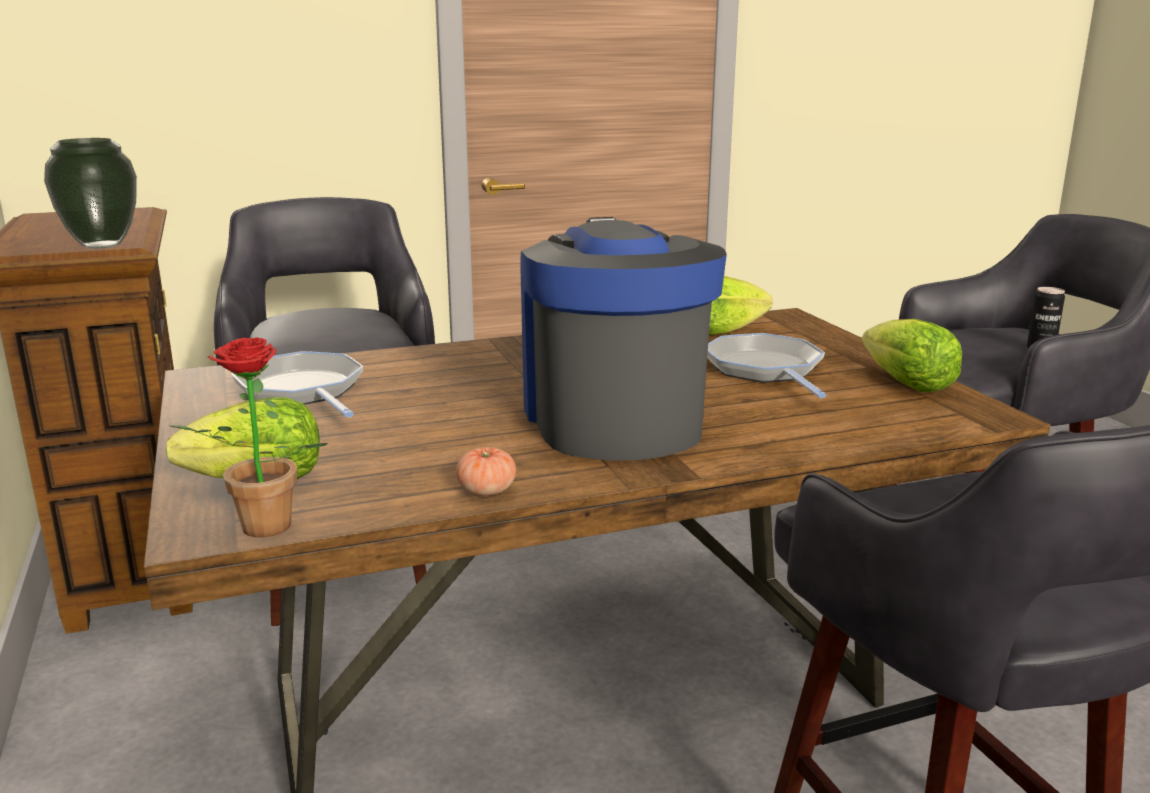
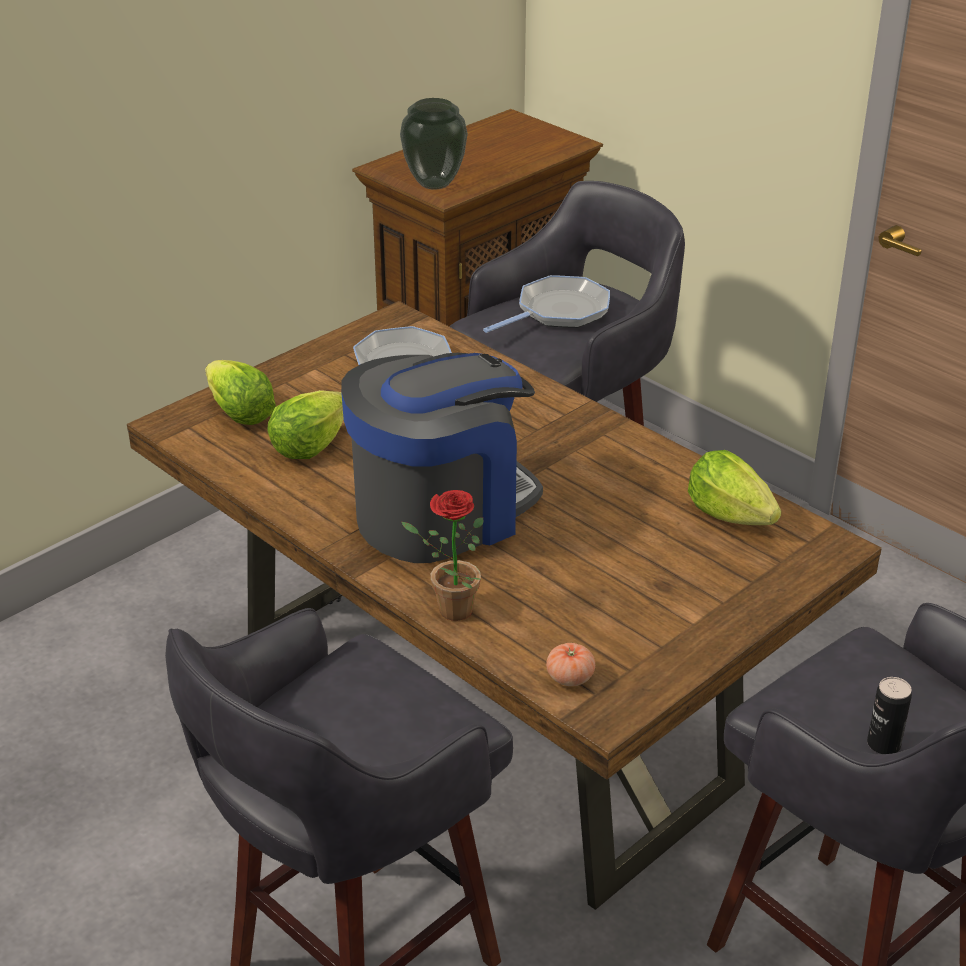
camera: 65 degrees right, 15 degrees up
potted plant [171,337,328,538] -> potted plant moved to [402,490,483,621]
tomato [456,447,516,496] -> tomato moved to [546,643,595,686]
frying pan [707,333,826,398] -> frying pan moved to [483,275,610,333]
lettuce [862,319,962,392] -> lettuce moved to [267,390,343,459]

